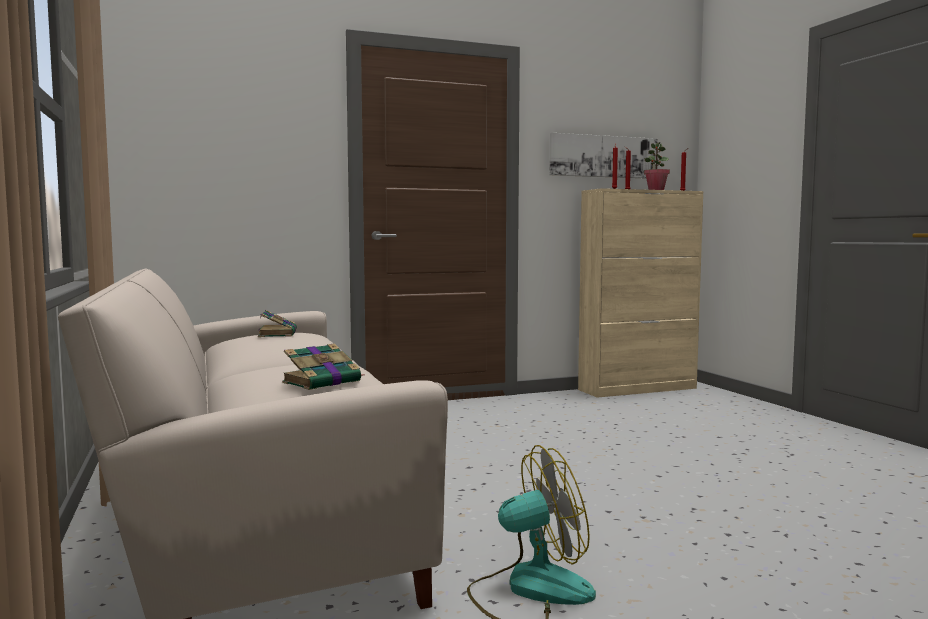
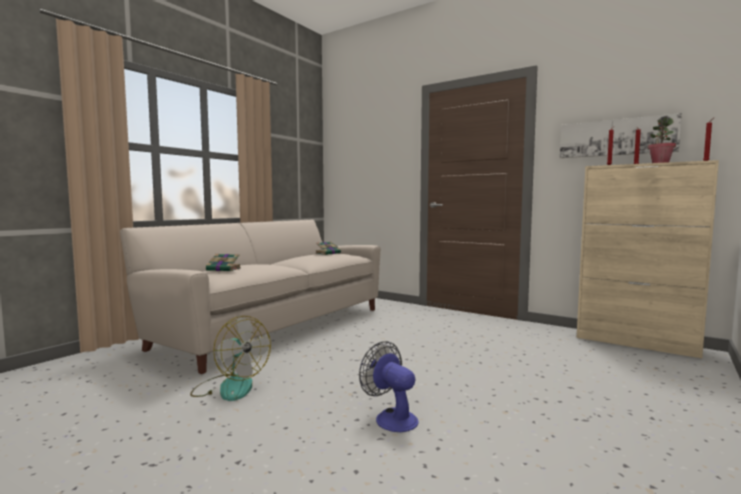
camera: 55 degrees right, 0 degrees up
none -> fan [359,341,419,432]

